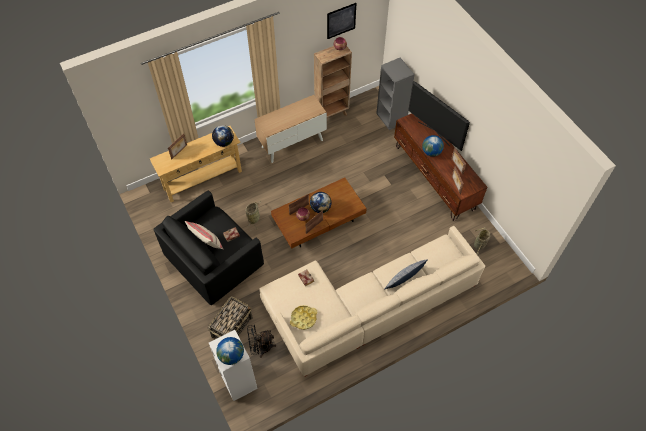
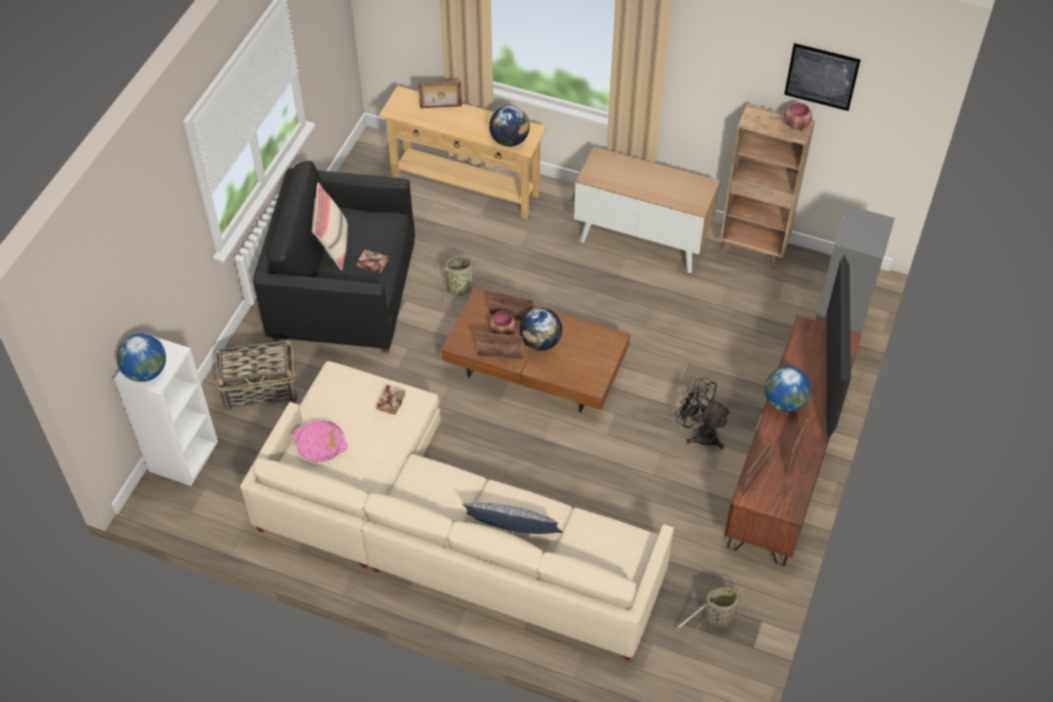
camera: 50 degrees right, 5 degrees down
black fan [247,325,276,358] -> black fan moved to [675,377,731,449]
yellow tray [290,305,317,330] -> pink tray [293,420,348,462]

